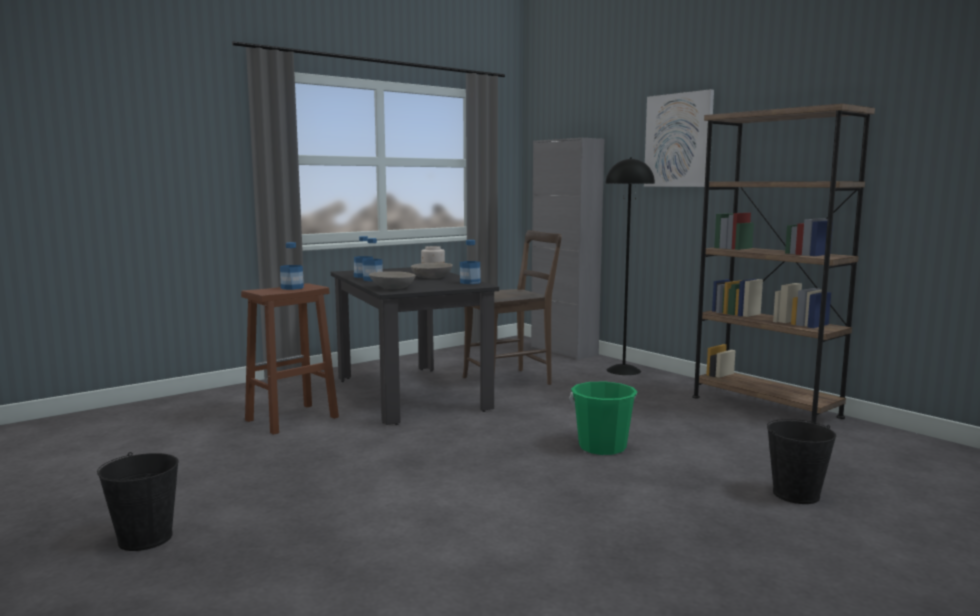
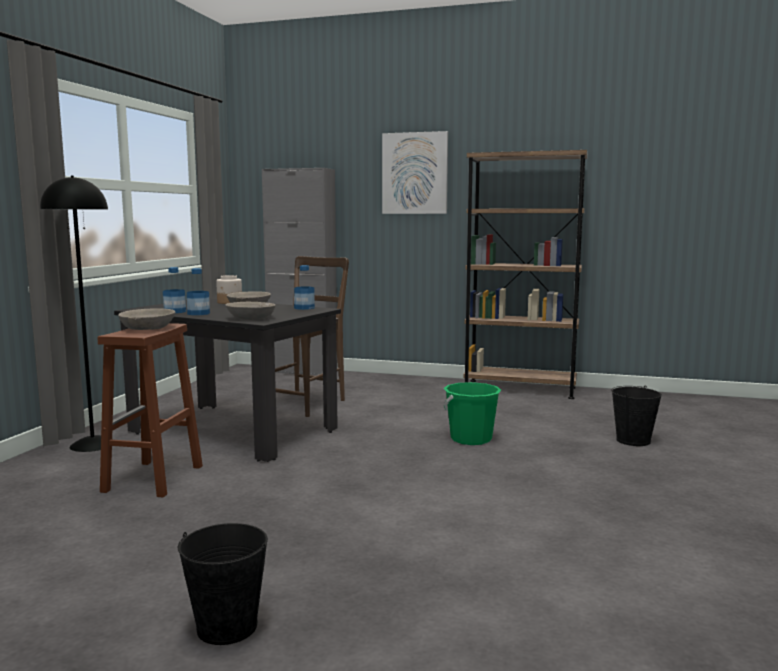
camera: 35 degrees left, 0 degrees up
bottle [280,242,304,290] -> grey bowl [118,308,175,330]
black floor lamp [605,157,655,375] -> black floor lamp moved to [40,176,114,452]

